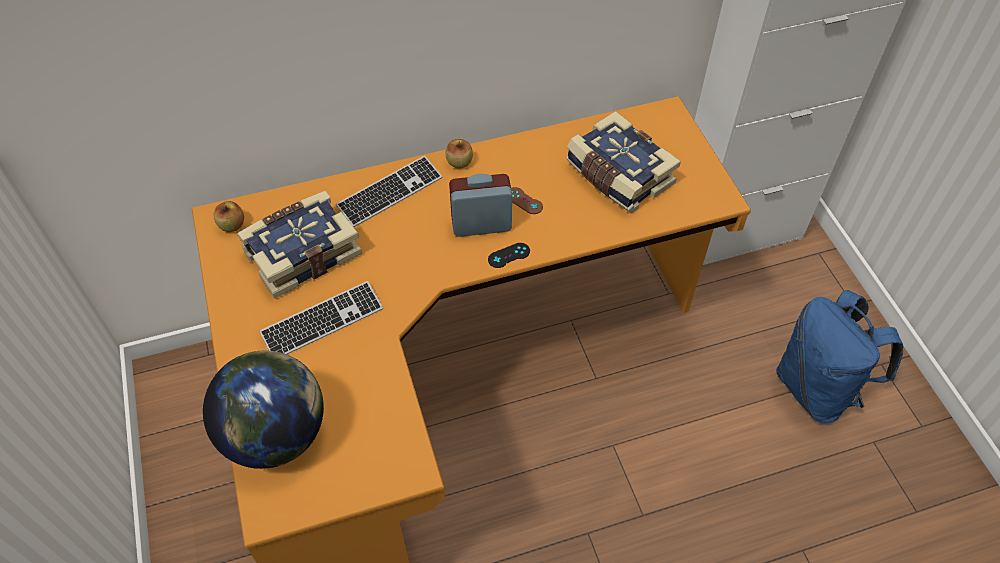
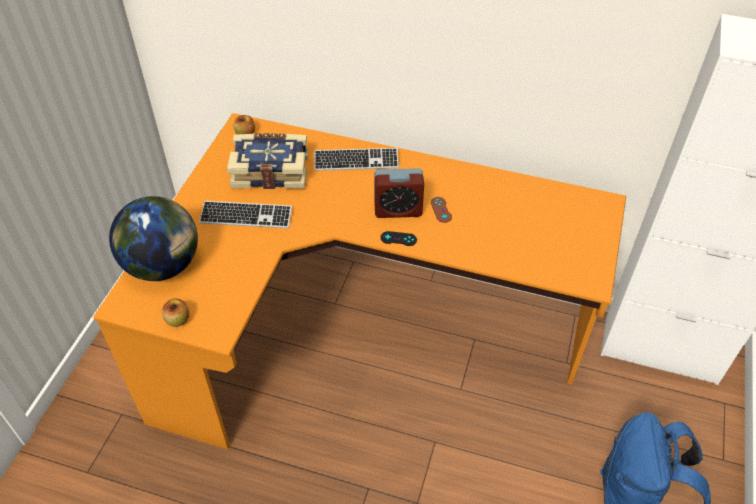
camera: 35 degrees right, 5 degrees down
apple [446,139,473,169] -> apple moved to [162,298,189,327]
alarm clock [449,173,512,237] -> alarm clock turned 150 degrees clockwise [374,168,424,218]
book [566,111,681,214] -> none

